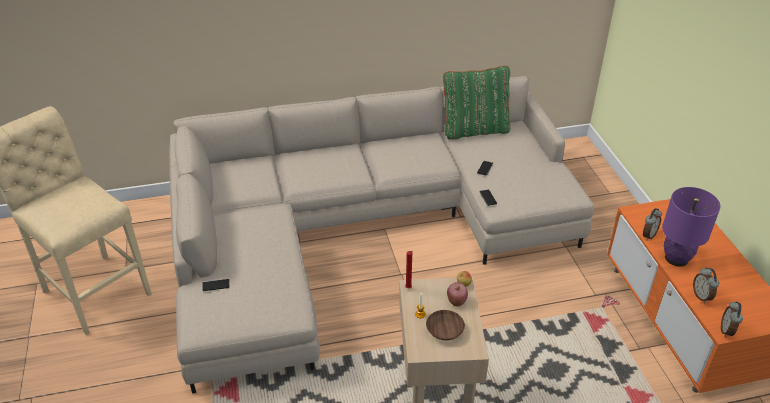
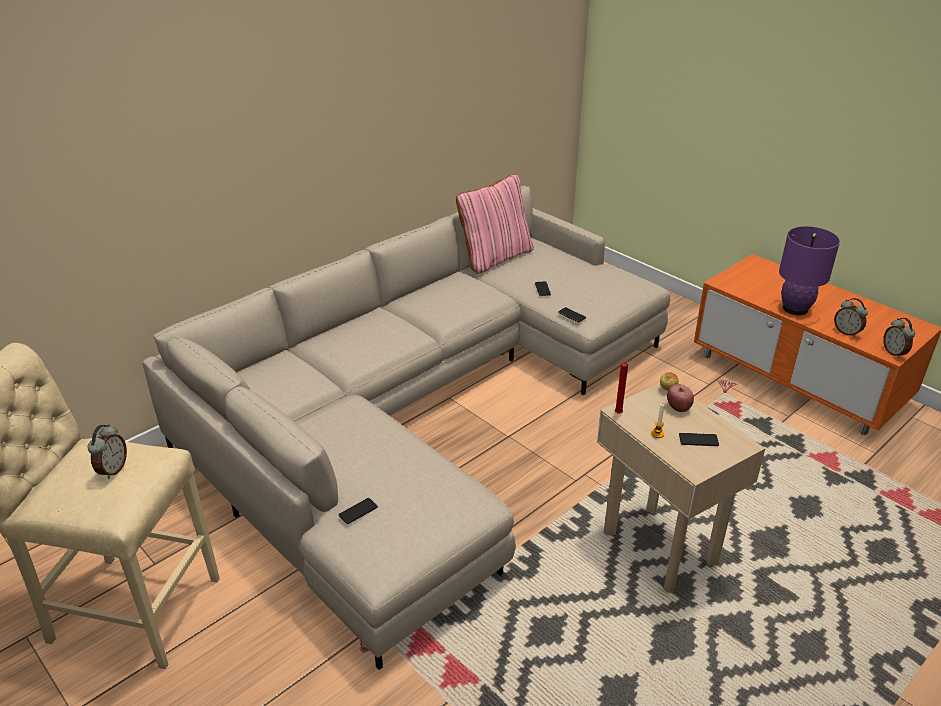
camera: 30 degrees left, 5 degrees down
brown bowl [426,310,465,340] -> phone [679,433,719,446]
green pillow [443,66,511,140] -> pink pillow [456,174,534,274]
alarm clock [643,208,662,240] -> alarm clock moved to [87,424,127,479]

